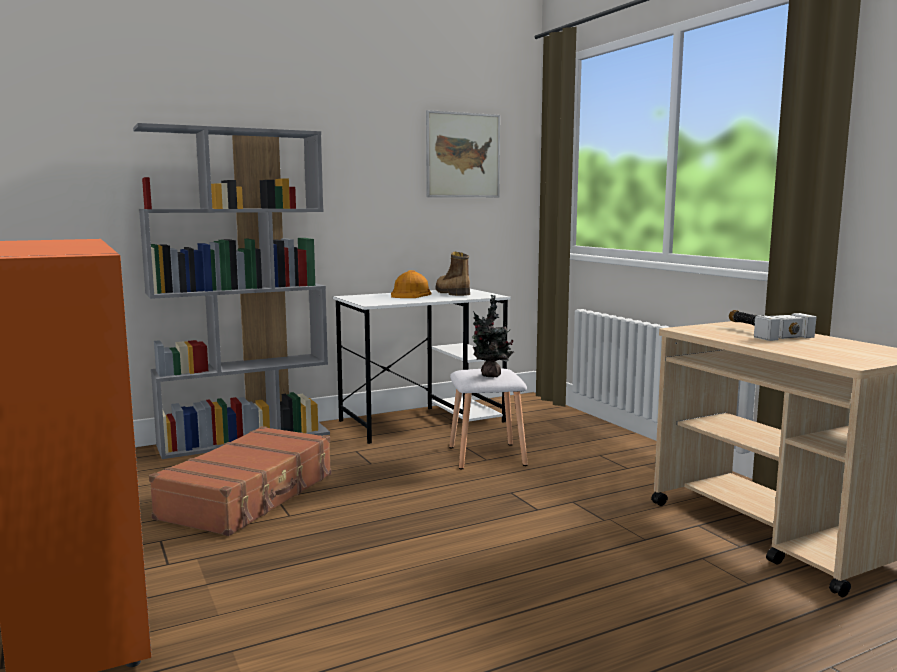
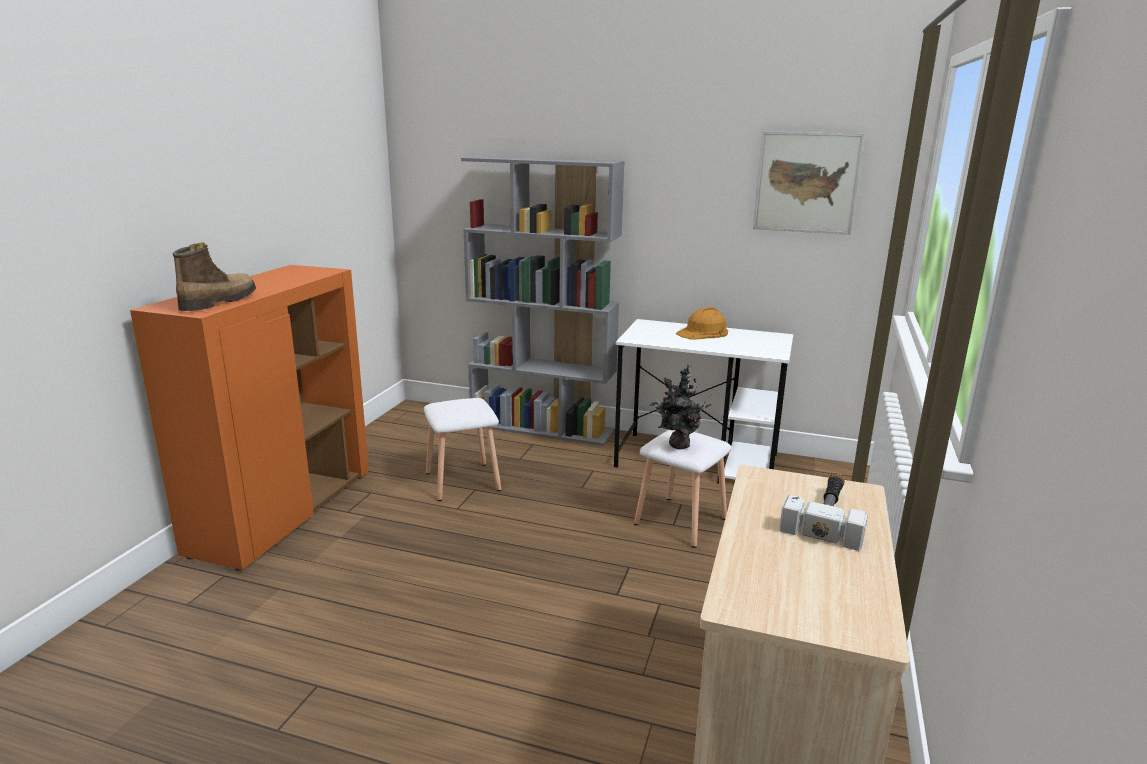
camera: 45 degrees right, 10 degrees up
brown suitcase [149,426,331,536] -> white stool [424,398,501,501]
boot [435,252,470,296] -> boot moved to [173,243,256,311]

